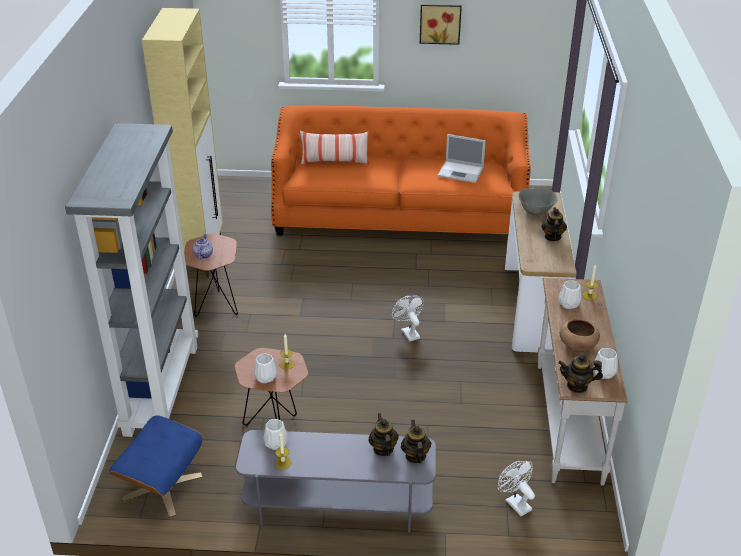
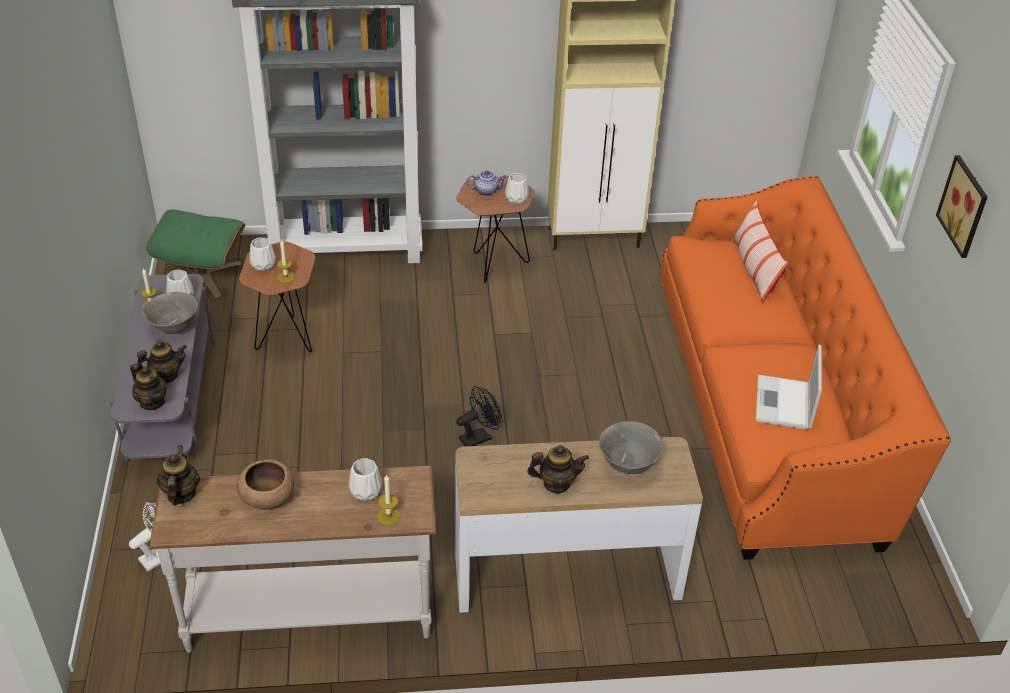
camera: 80 degrees right, 5 degrees up
blue ottoman [109,415,202,517] -> green ottoman [146,210,245,299]
white fan [392,296,424,342] -> black fan [456,386,502,447]
teapot [401,420,431,464] -> teapot turned 60 degrees clockwise [130,364,167,410]
white vase [593,348,618,379] -> white vase moved to [505,173,529,204]
none -> grey bowl [143,292,198,334]

